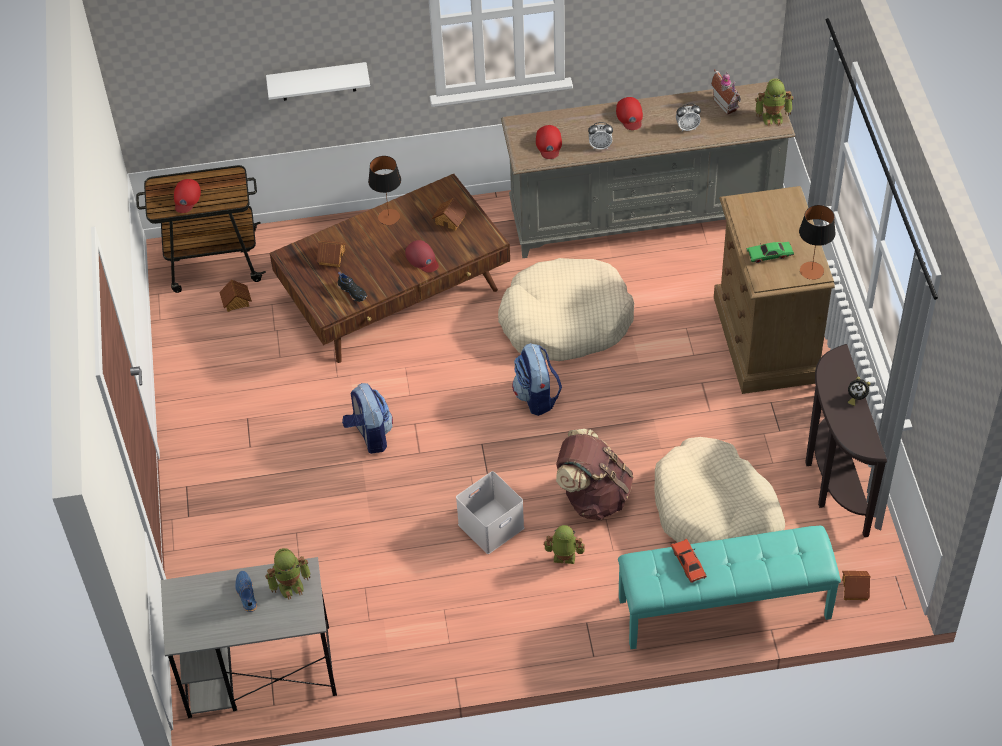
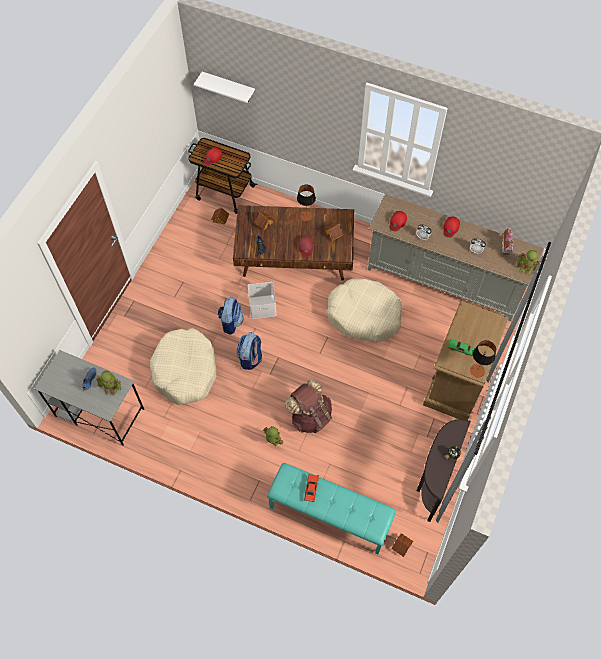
camera: 30 degrees right, 10 degrees up
white shelf [266,62,370,101] -> white shelf moved to [194,72,255,103]
white storage box [456,471,524,554] -> white storage box moved to [248,282,277,319]
backpack [512,343,562,416] -> backpack moved to [237,332,262,370]
beige dog bed [654,437,785,544] -> beige dog bed moved to [150,328,216,405]

